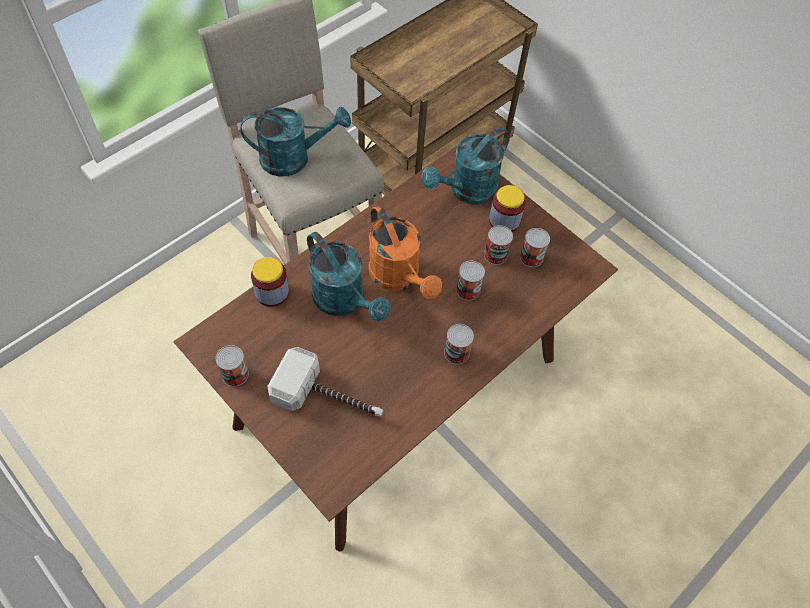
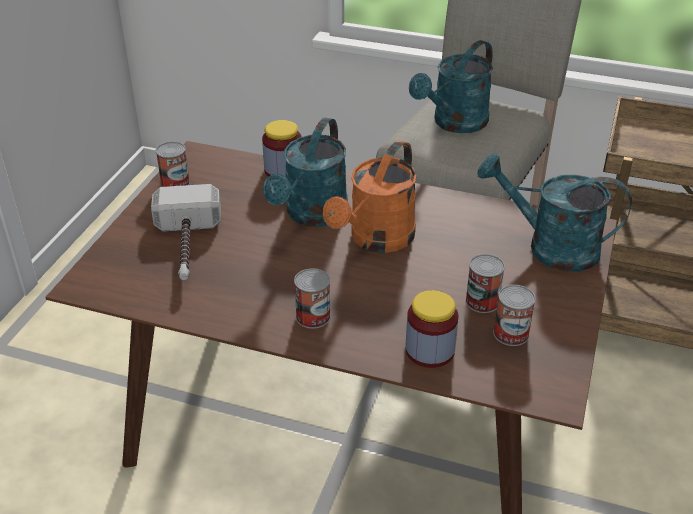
camera: 65 degrees right, 20 degrees down
turquoise watering can [241,107,351,177] -> turquoise watering can turned 75 degrees clockwise [409,40,493,133]
can [456,261,485,300] -> none
jar [489,185,526,232] -> jar moved to [406,290,459,368]

